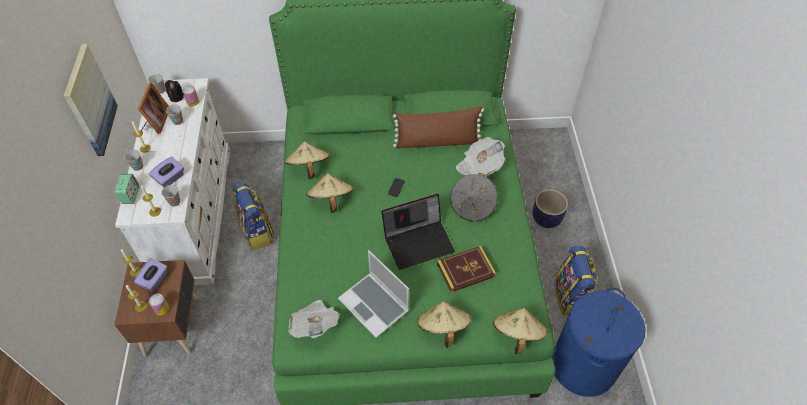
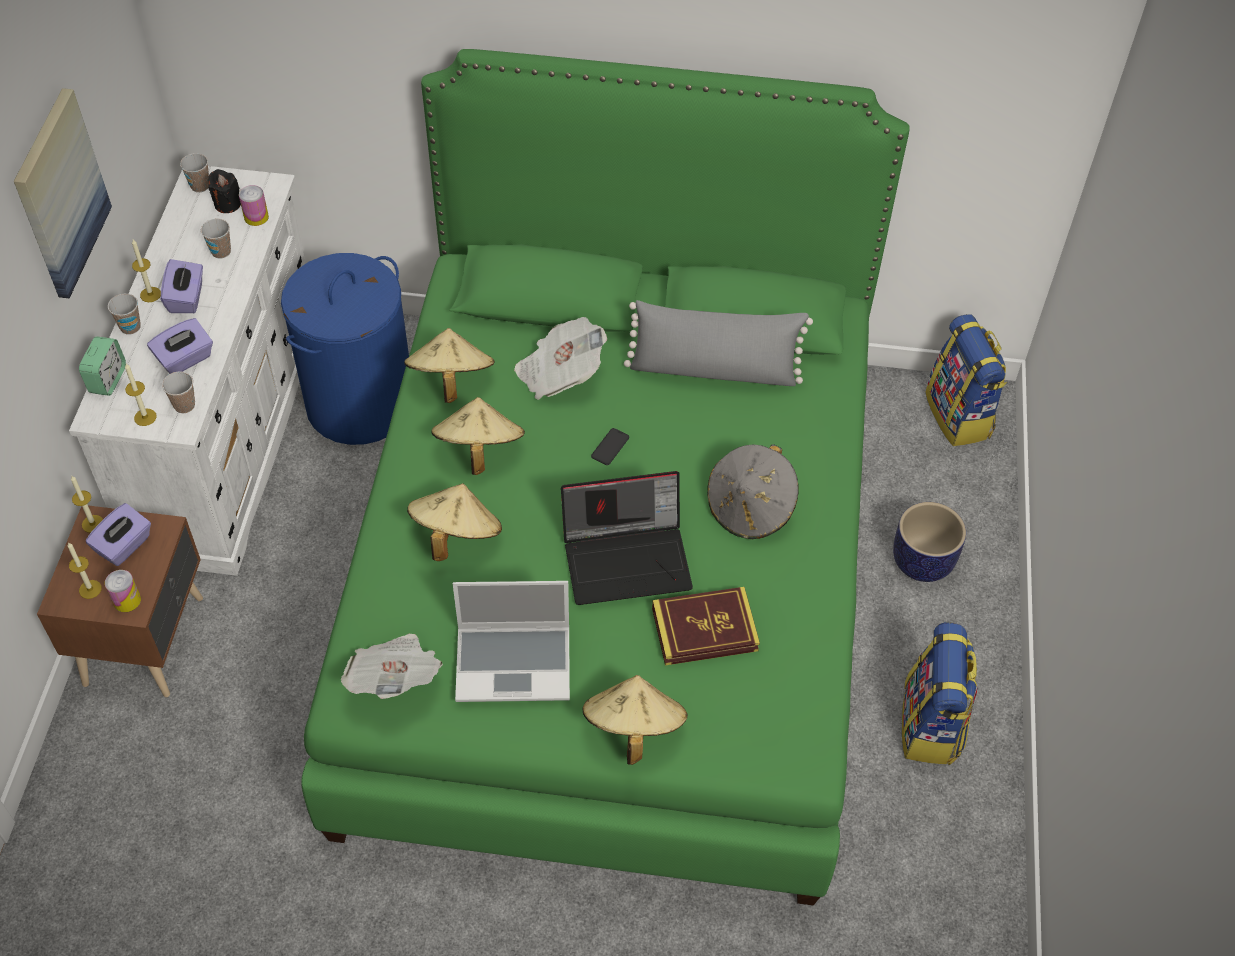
camera: 10 degrees right, 0 degrees up
picture frame [138,83,169,134] -> none
backpack [233,182,274,250] -> backpack moved to [925,314,1007,446]
laptop [338,250,409,338] -> laptop turned 60 degrees counterclockwise [453,581,570,702]
brown pillow [393,106,484,148] -> grey pillow [624,300,813,386]
newspaper [456,137,505,177] -> newspaper moved to [514,317,607,400]
beige hat [493,308,548,354] -> beige hat moved to [407,483,502,561]
blue laundry basket [551,288,645,397] -> blue laundry basket moved to [281,253,409,445]
none -> purple tissue box [161,259,203,313]

